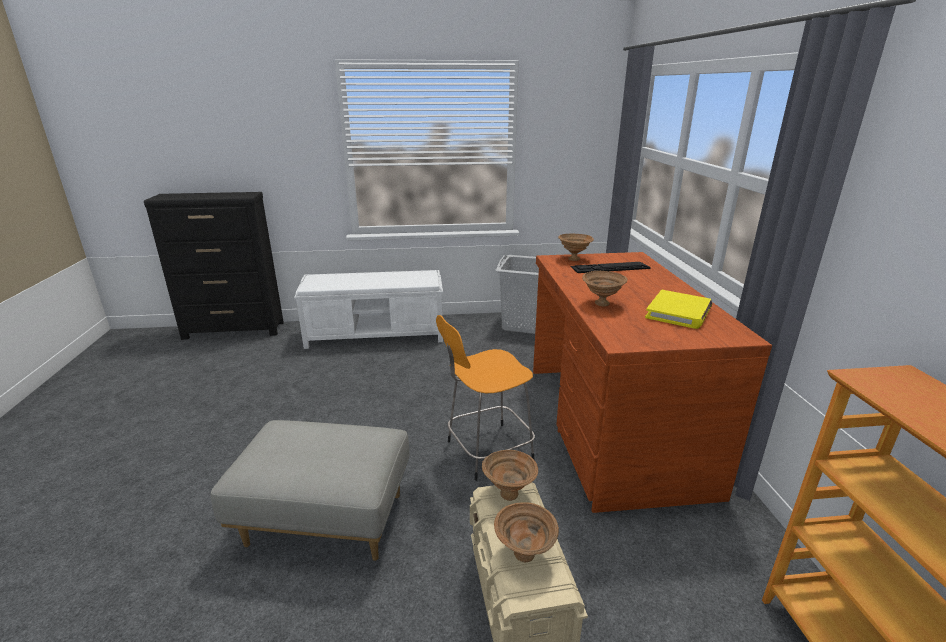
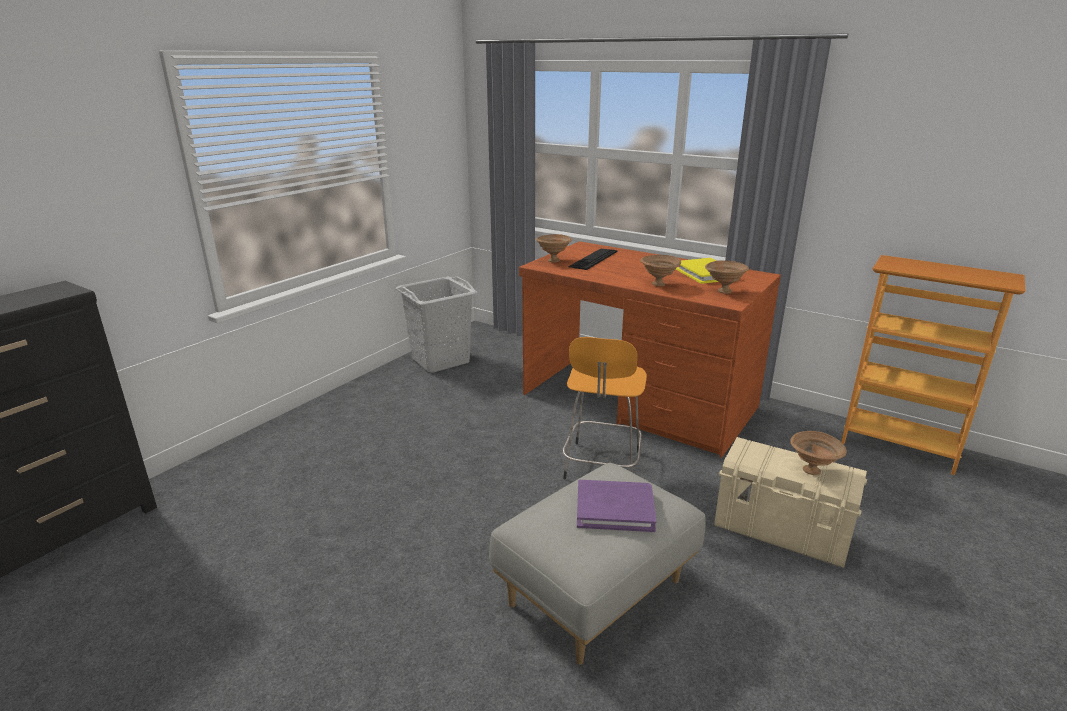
camera: 50 degrees left, 0 degrees up
white bench [294,270,443,349] -> none
brown bowl [482,450,538,501] -> brown bowl moved to [705,260,749,294]
none -> purple book [577,480,657,532]

